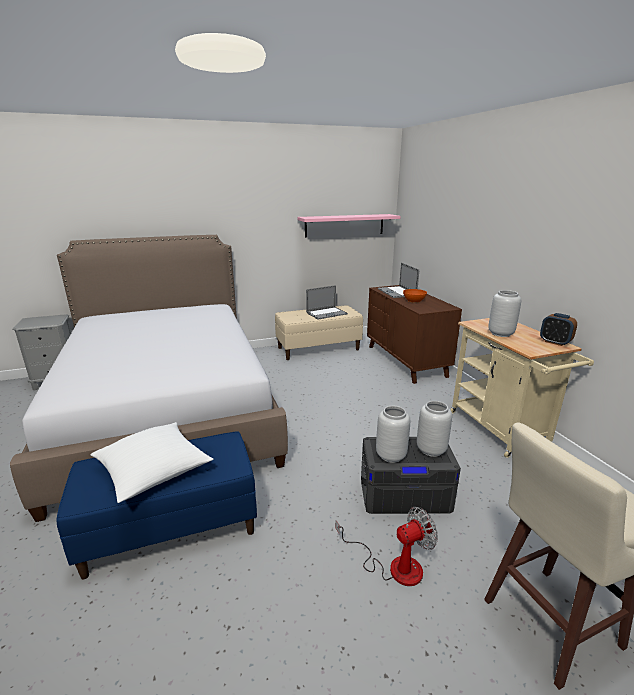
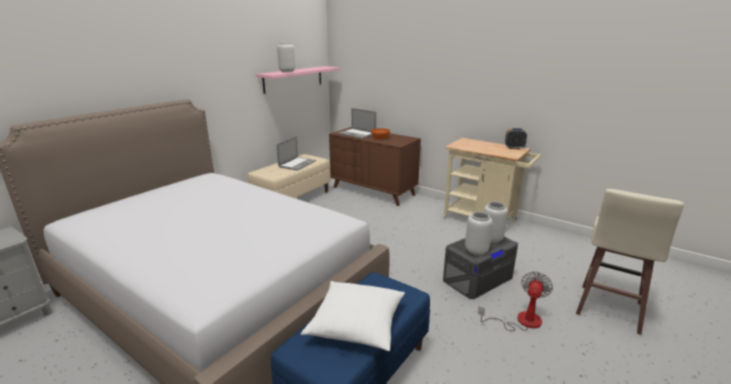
camera: 35 degrees left, 0 degrees up
grey vase [488,290,521,337] -> grey vase moved to [277,42,295,72]

